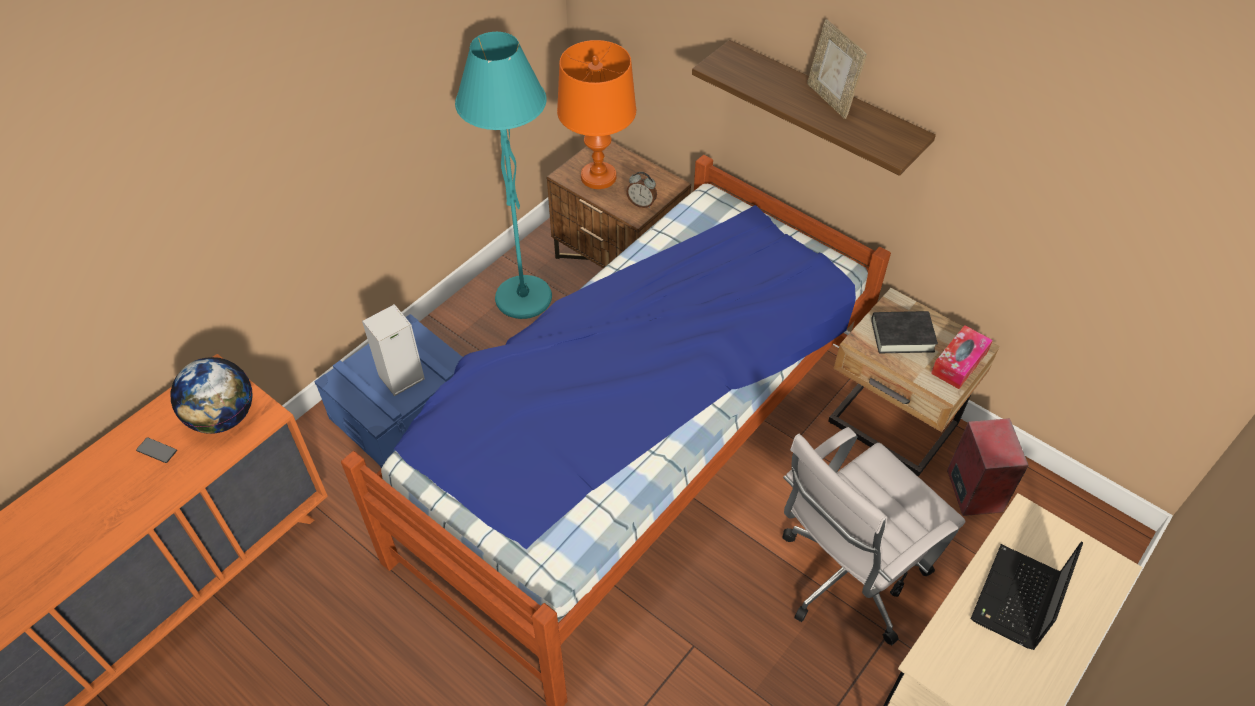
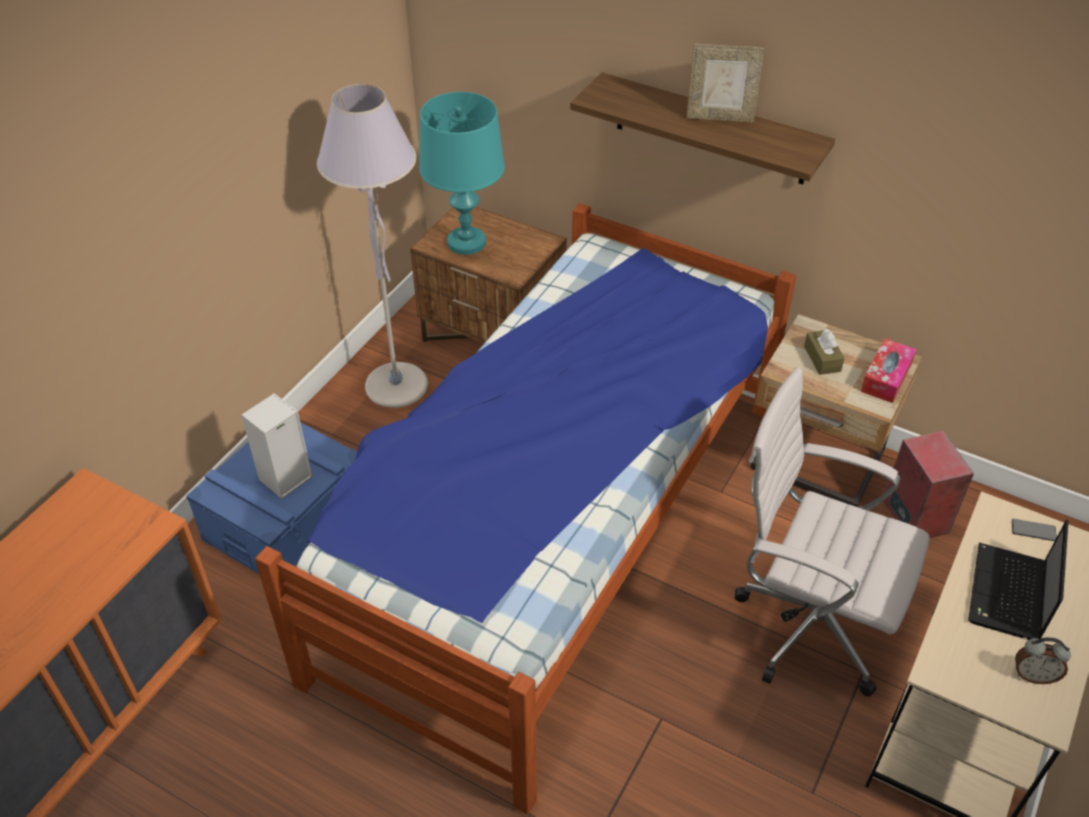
camera: 10 degrees left, 5 degrees down
phone [136,437,177,463] -> phone moved to [1012,519,1057,541]
globe [171,357,253,434] -> none
turquoise floor lamp [455,32,552,319] -> grey floor lamp [317,84,428,408]
orange table lamp [557,40,636,189] -> turquoise table lamp [419,92,505,255]
alarm clock [626,172,657,208] -> alarm clock moved to [1015,637,1071,684]
white office chair [782,427,965,646] -> white office chair turned 75 degrees clockwise [735,367,929,697]
picture frame [807,19,867,119] -> picture frame turned 45 degrees counterclockwise [687,44,764,123]
black book [871,311,938,354] -> brown tissue box [804,328,845,375]

